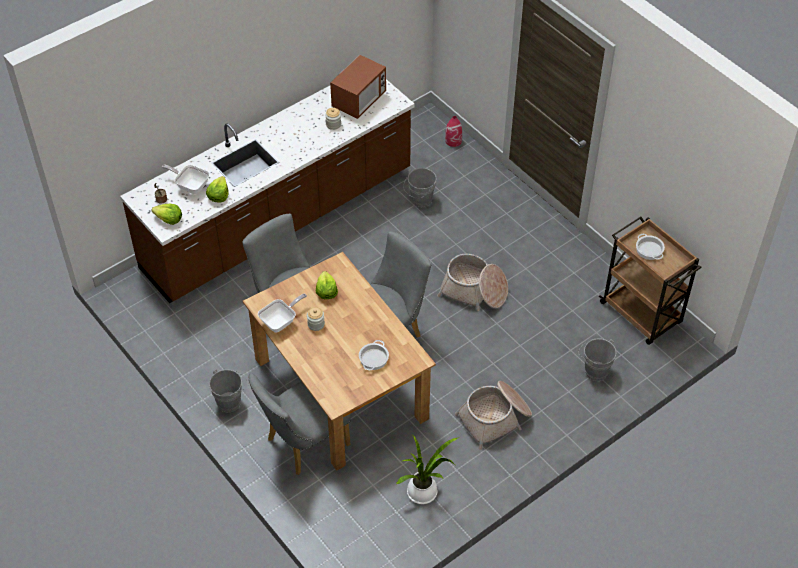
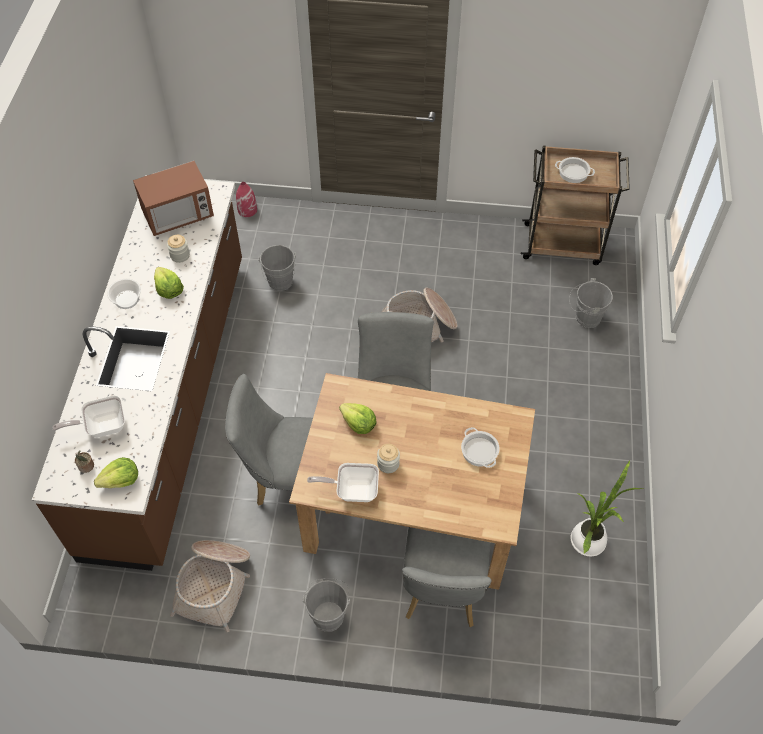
camera: 45 degrees left, 5 degrees up
lettuce [206,176,229,203] -> lettuce moved to [154,267,184,299]
frying pan [258,294,307,332] -> frying pan turned 90 degrees counterclockwise [307,463,379,502]
microwave [330,55,386,119] -> microwave turned 75 degrees clockwise [133,161,214,236]
basket [455,381,532,450] -> basket moved to [170,540,250,633]
none -> bowl [107,279,141,309]

